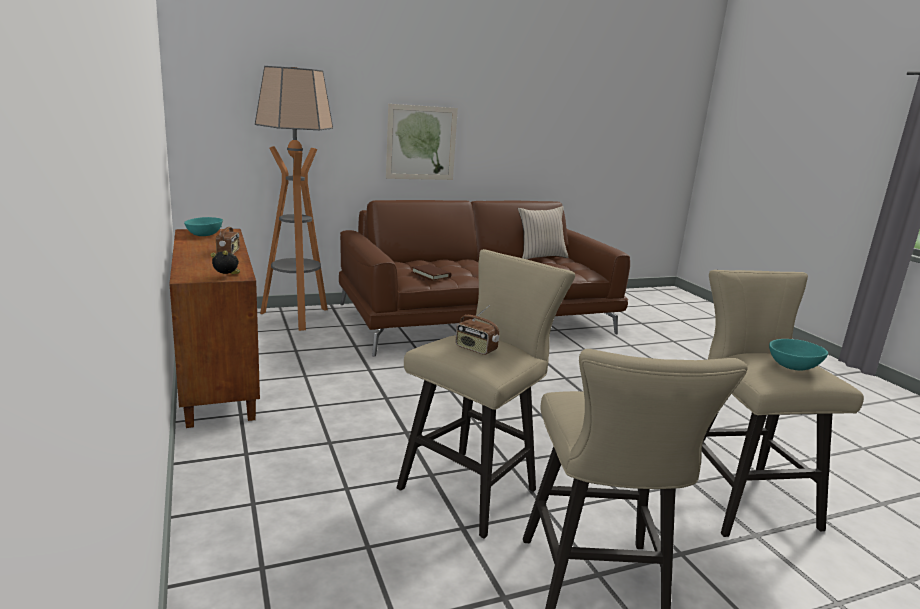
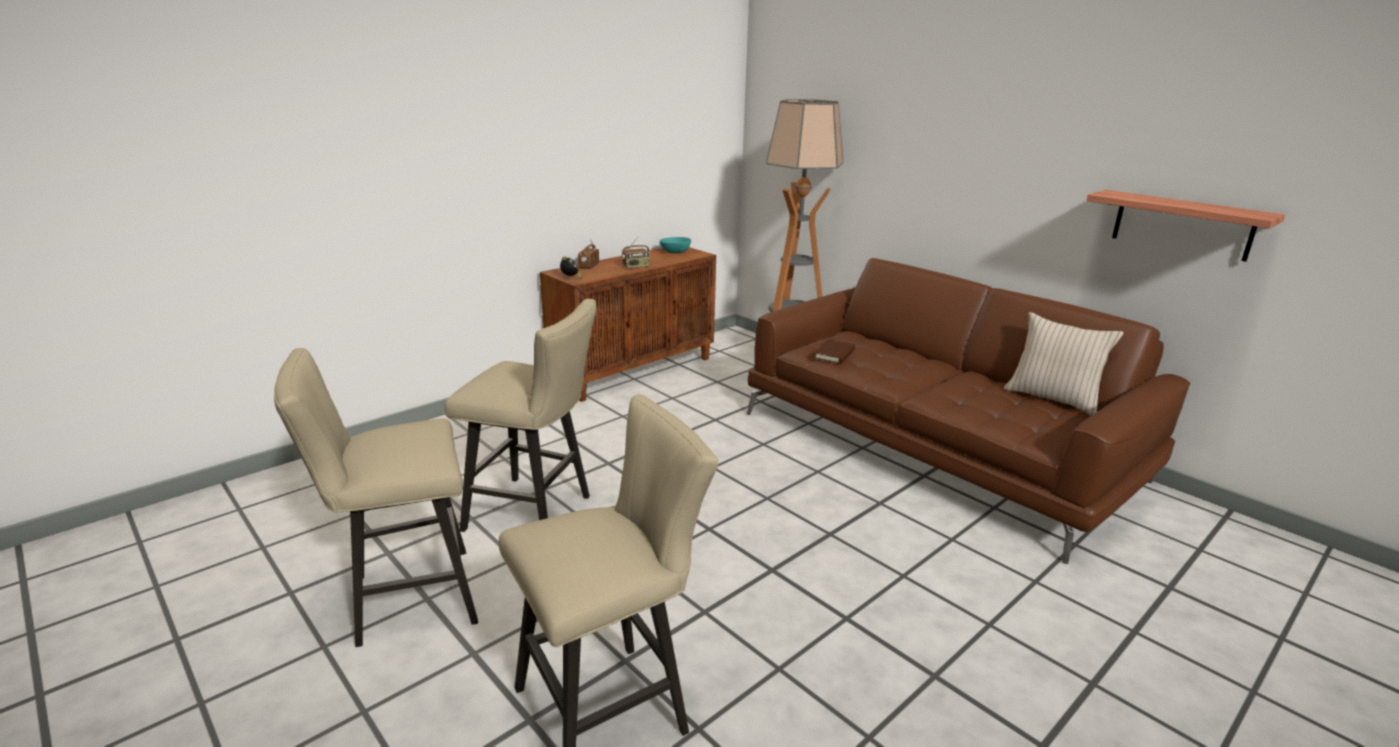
camera: 70 degrees right, 5 degrees up
picture [386,104,458,180] -> none
radio [456,305,499,355] -> radio moved to [578,239,599,270]
turquoise bowl [769,339,828,371] -> none
none -> shelf [1087,190,1285,262]

